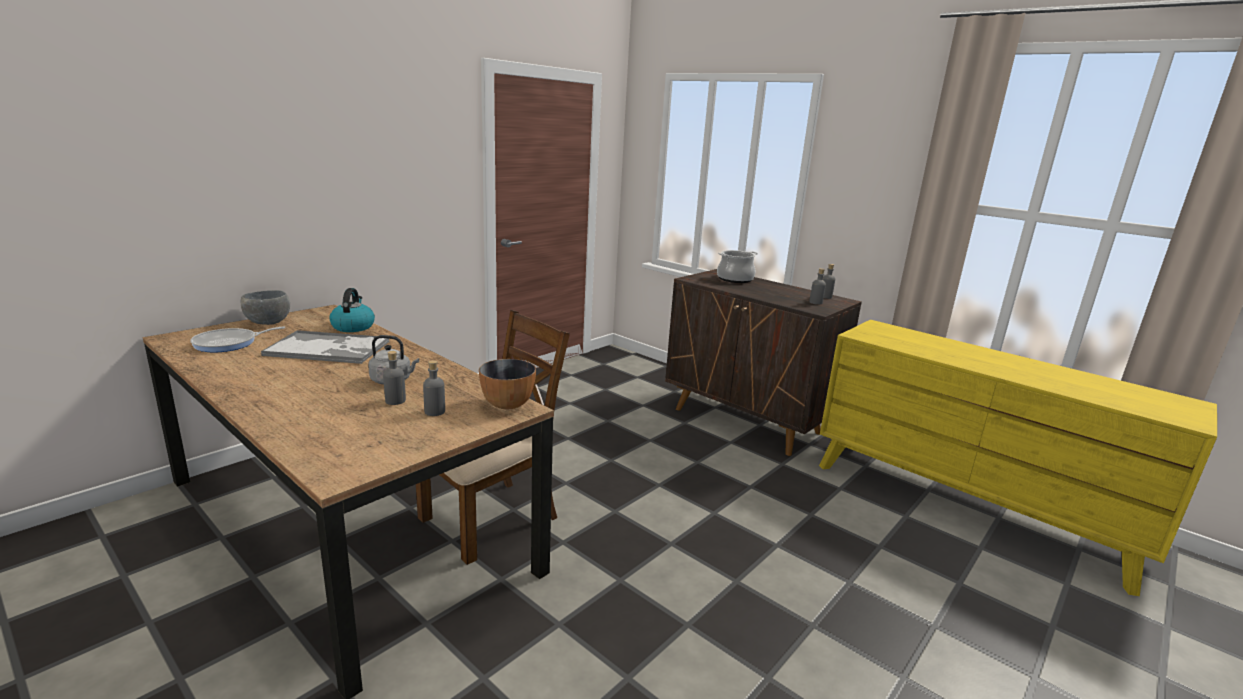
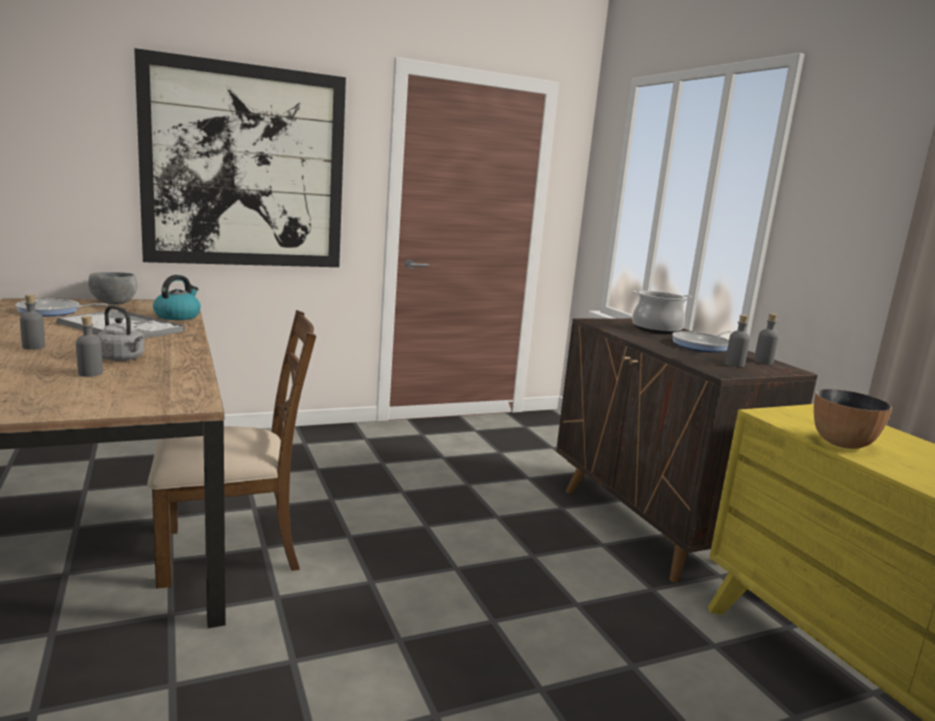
camera: 25 degrees right, 5 degrees down
grey bottle [423,360,445,416] -> grey bottle moved to [20,295,45,350]
bowl [479,359,536,409] -> bowl moved to [814,389,892,449]
none -> picture [134,48,346,267]
none -> frying pan [672,331,732,352]

